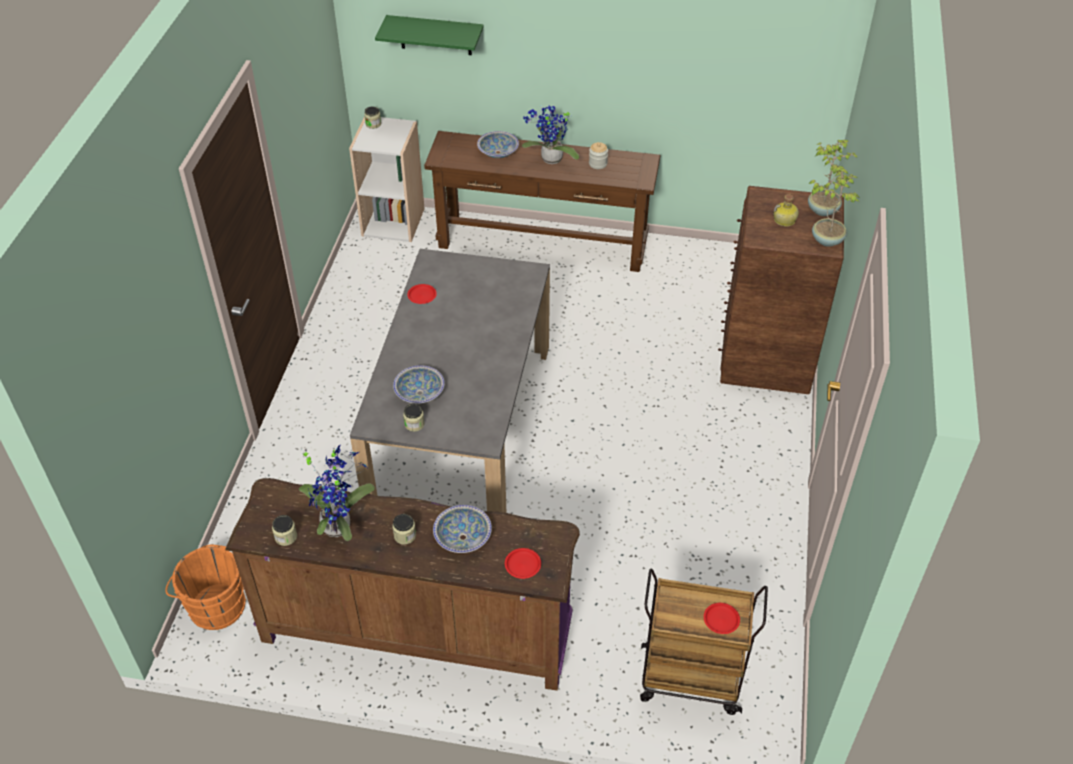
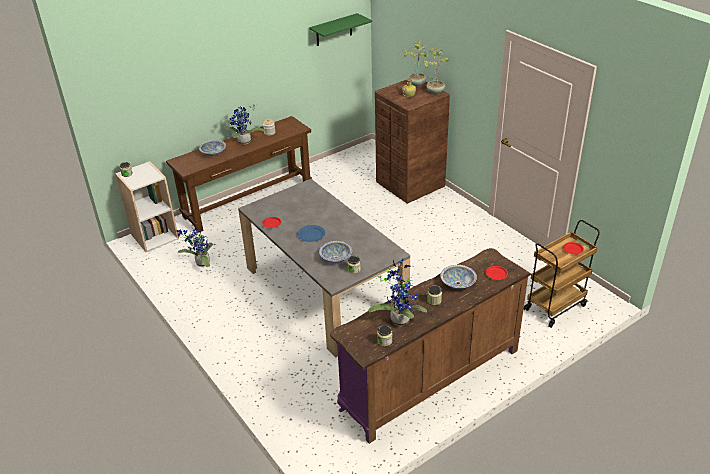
camera: 45 degrees left, 10 degrees down
orange bucket [165,545,246,630] -> none
green shelf [375,15,484,55] -> green shelf moved to [309,13,372,46]
none -> potted plant [176,228,213,267]
none -> blue plate [298,225,325,242]

